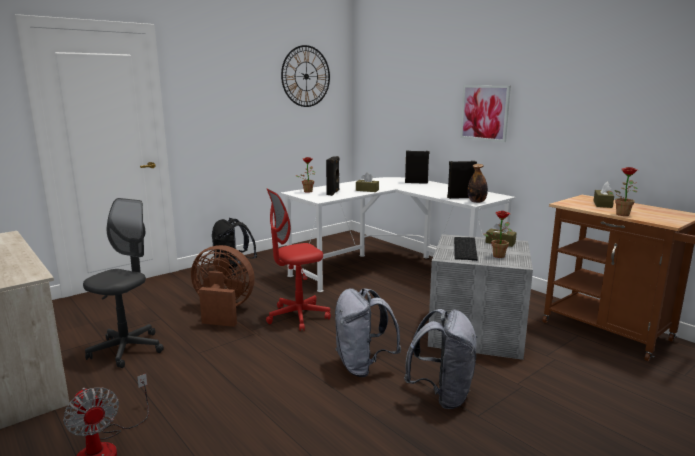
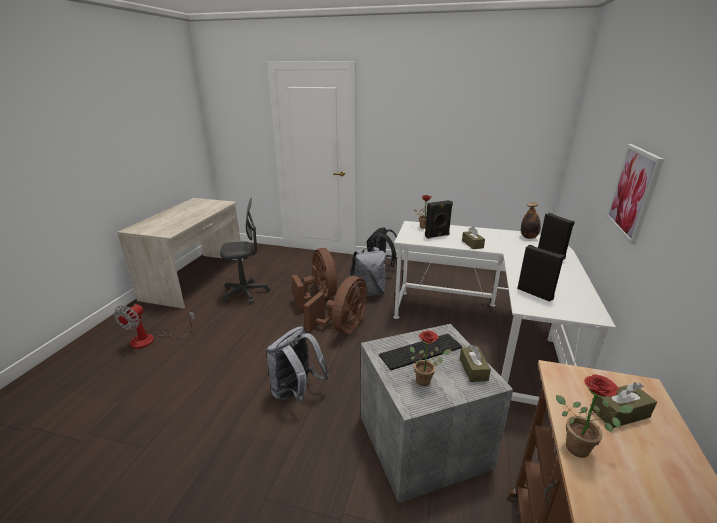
camera: 55 degrees right, 10 degrees up
red office chair [266,189,331,331] -> brown fan [303,276,367,334]
wall clock [281,45,330,107] -> none
grey backpack [404,309,478,409] -> grey backpack moved to [350,247,386,296]
bottle [468,164,488,203] -> bottle moved to [521,202,541,239]

